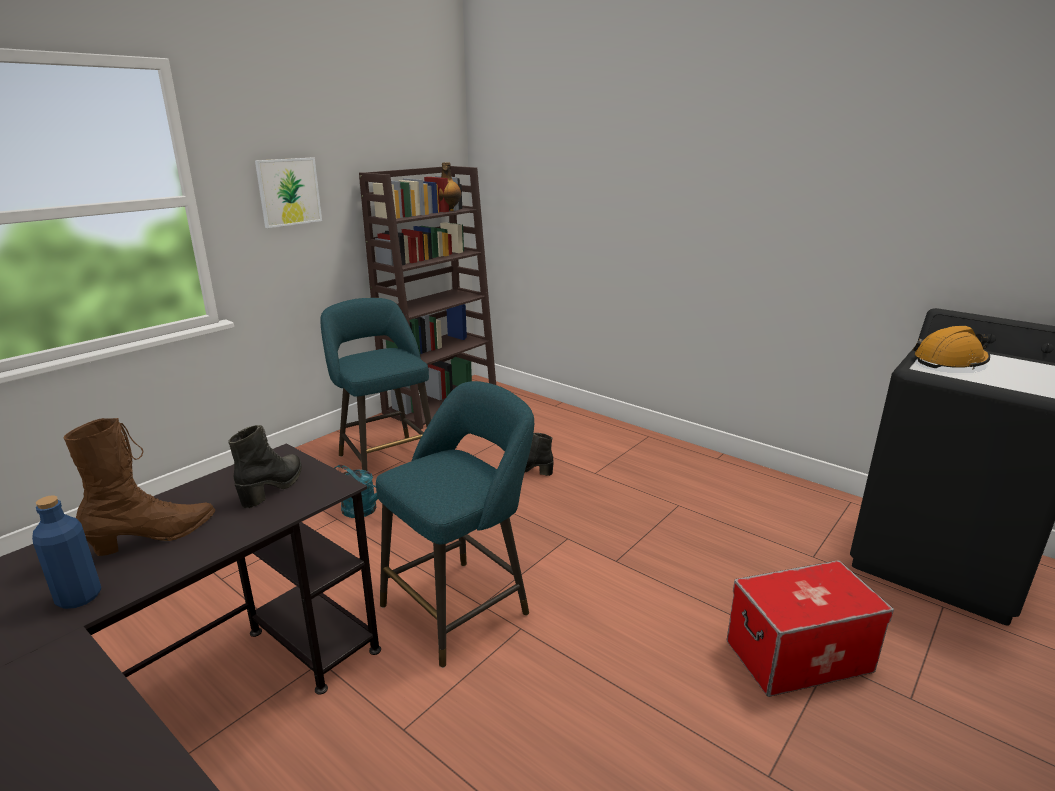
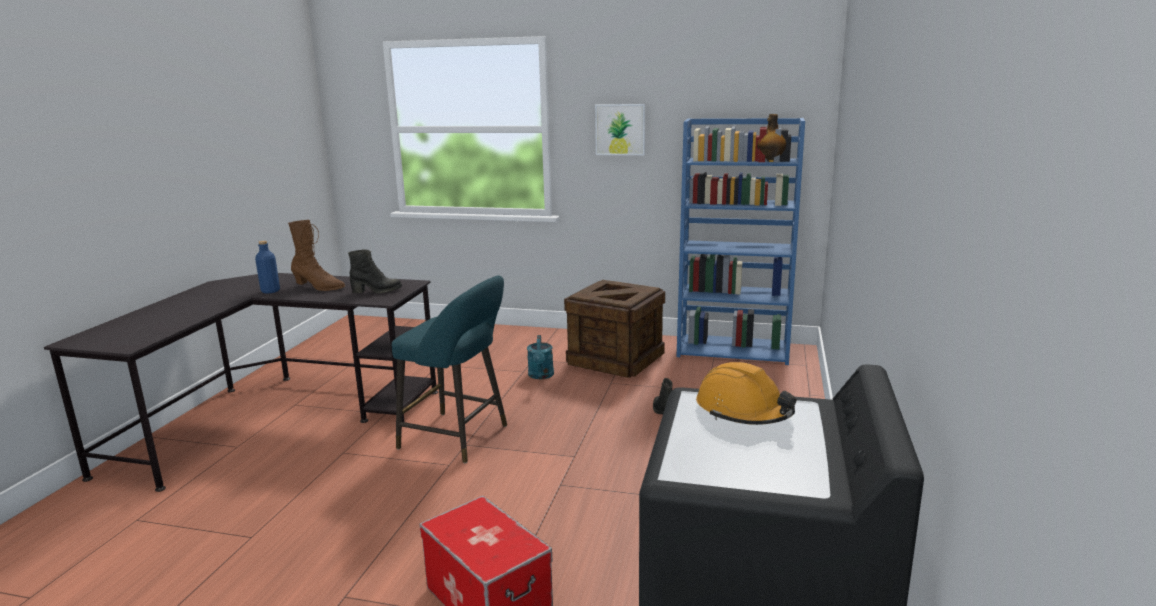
camera: 65 degrees right, 5 degrees down
turquoise stool [321,298,431,471] -> crate [564,280,665,378]
brown bookcase [359,166,496,430] -> blue bookcase [676,118,805,365]

